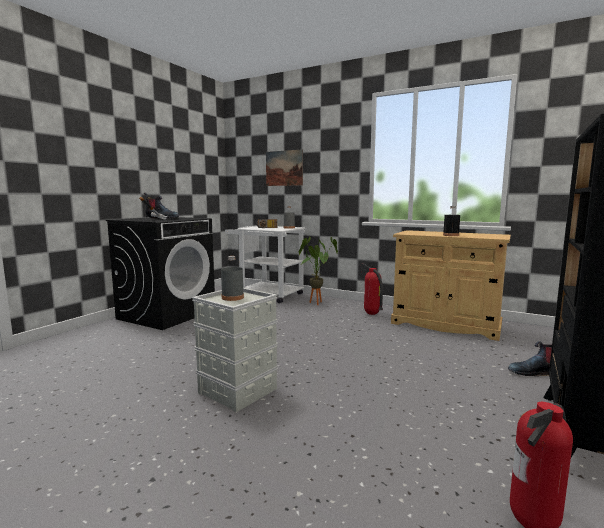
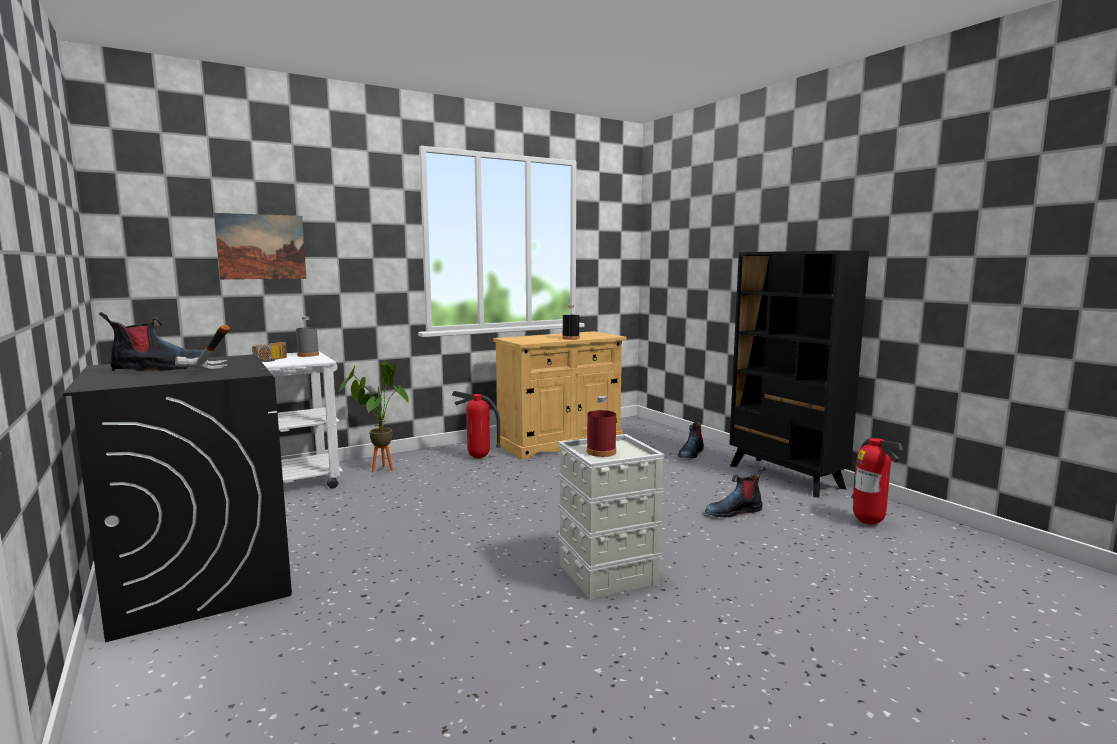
camera: 60 degrees left, 0 degrees up
grey bottle [221,256,244,301] -> red bottle [587,396,616,457]
none -> boot [705,467,766,518]

